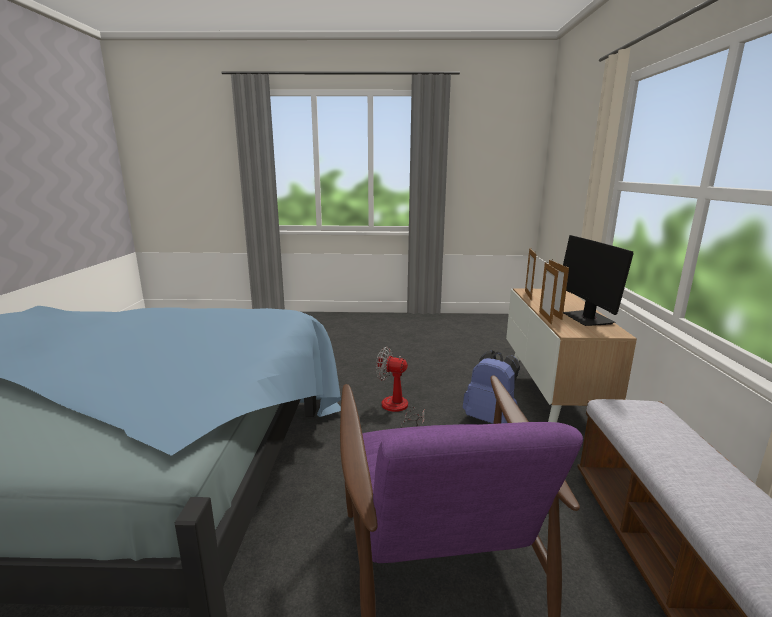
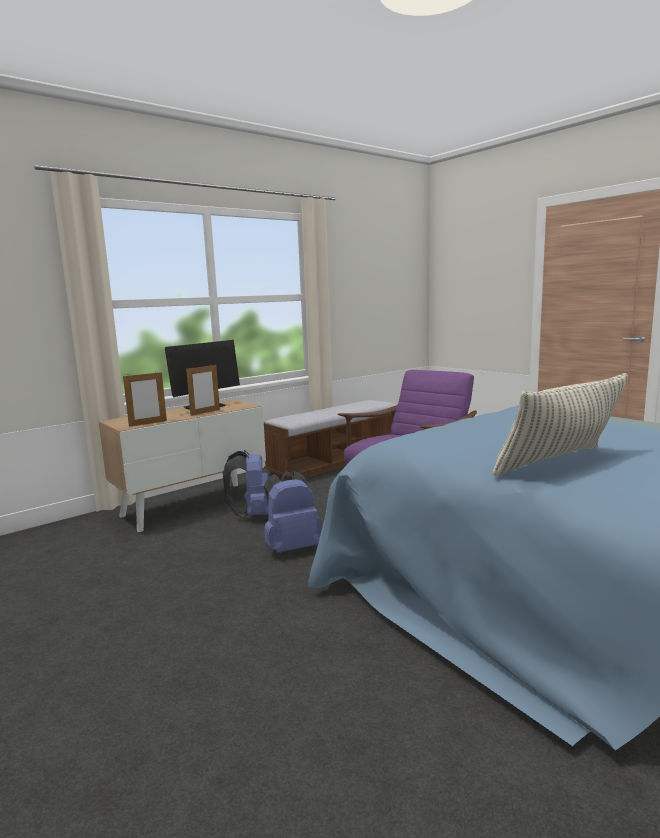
camera: 130 degrees left, 5 degrees down
fan [376,347,425,428] -> blue backpack [264,471,322,553]
picture frame [539,262,559,325] -> none
none -> pillow [492,373,628,476]

